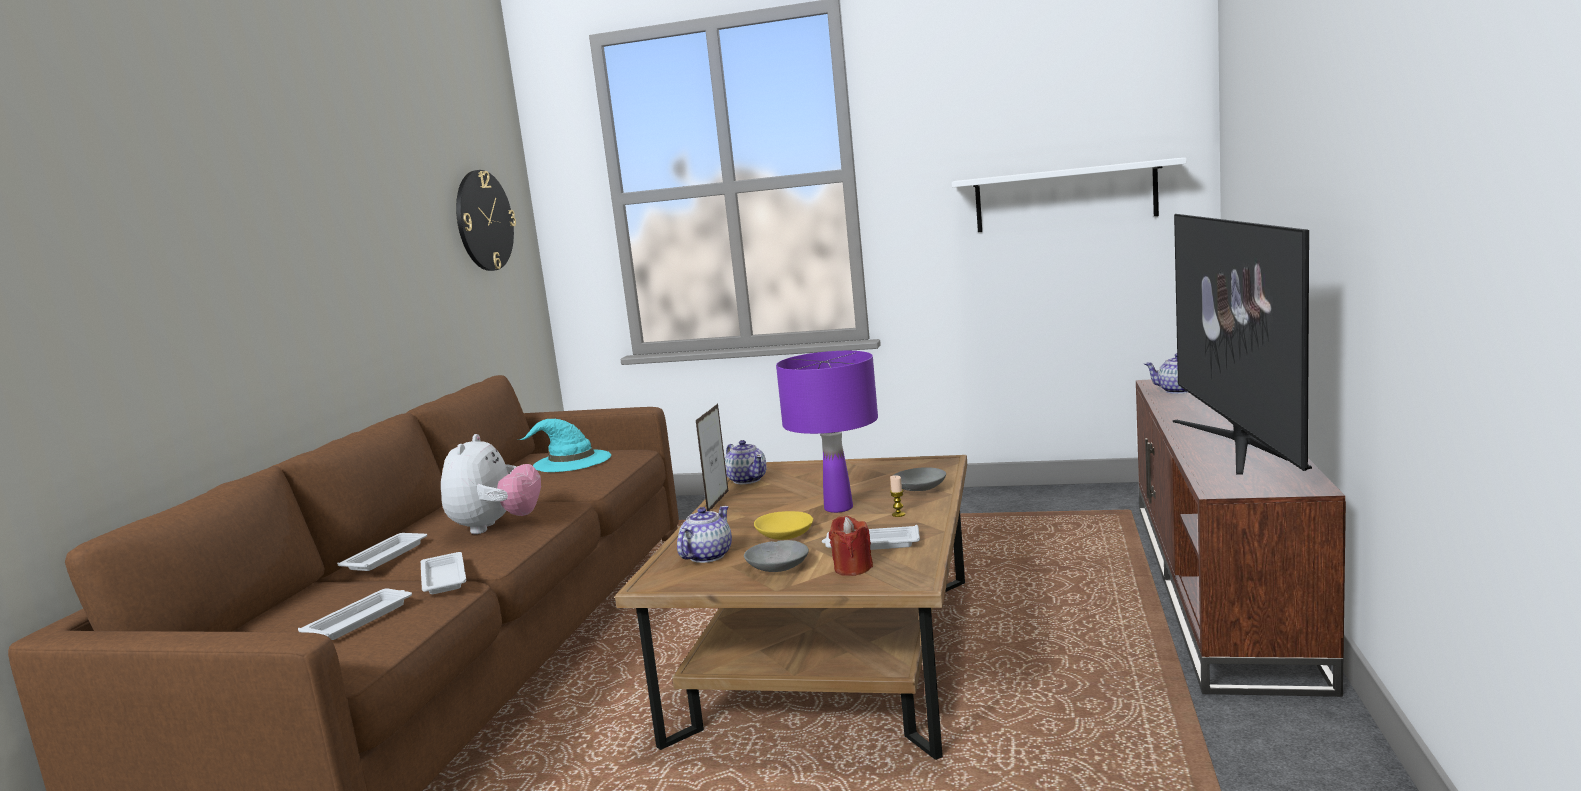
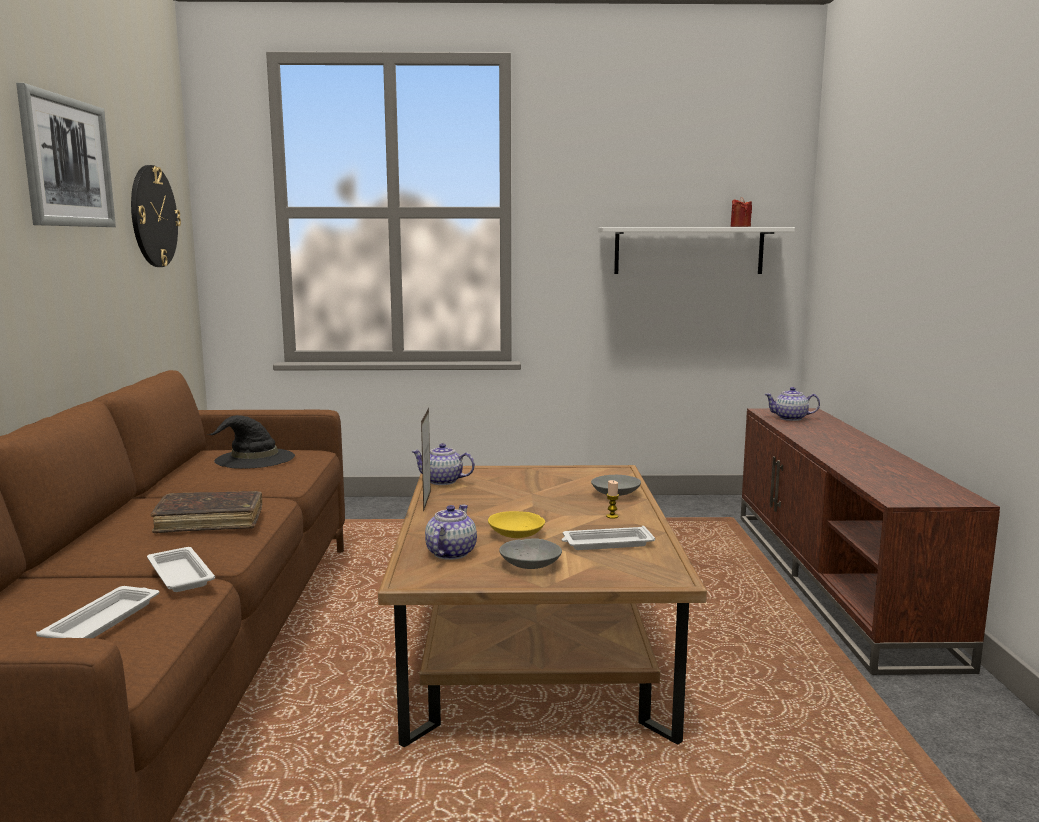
camera: 15 degrees left, 0 degrees up
white tray [337,533,427,571] -> none
plush toy [441,434,541,534] -> brown book [151,491,262,534]
turquoise hat [518,419,611,472] -> black hat [208,415,295,469]
teapot [725,440,766,484] -> teapot turned 150 degrees clockwise [411,443,475,485]
purple table lamp [776,351,878,513] -> none
red candle [829,516,873,576] -> red candle moved to [731,197,752,227]
television [1173,214,1312,475] -> none
none -> picture [16,83,116,227]

